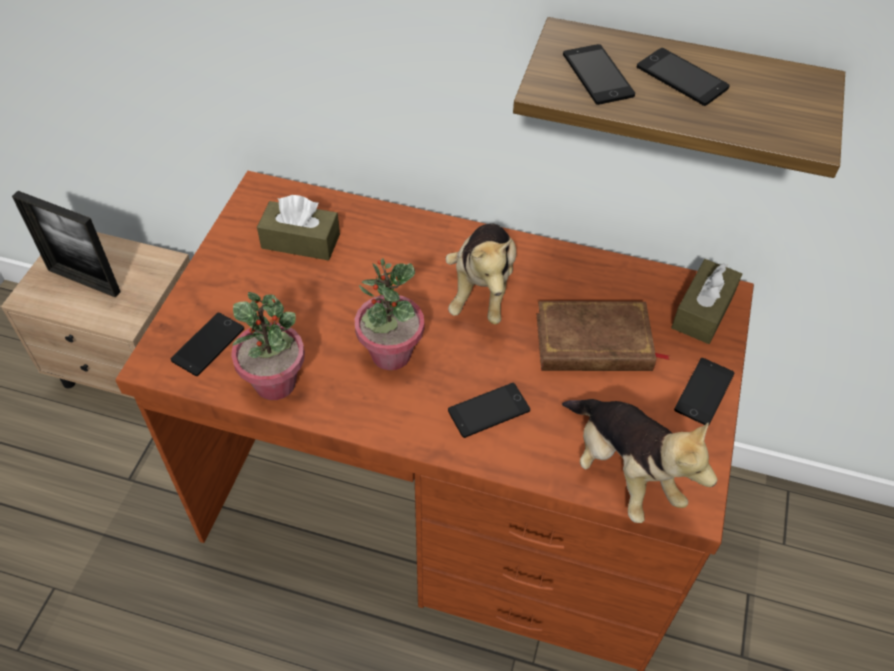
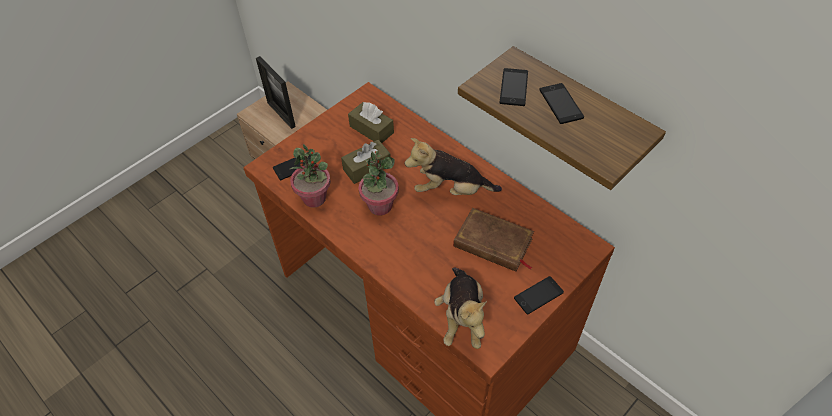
camera: 30 degrees right, 0 degrees up
plush toy [446,223,516,324] -> plush toy turned 60 degrees clockwise [405,138,502,195]
phone [448,383,530,438] -> none
brown tissue box [671,259,742,344] -> brown tissue box moved to [341,140,391,184]

